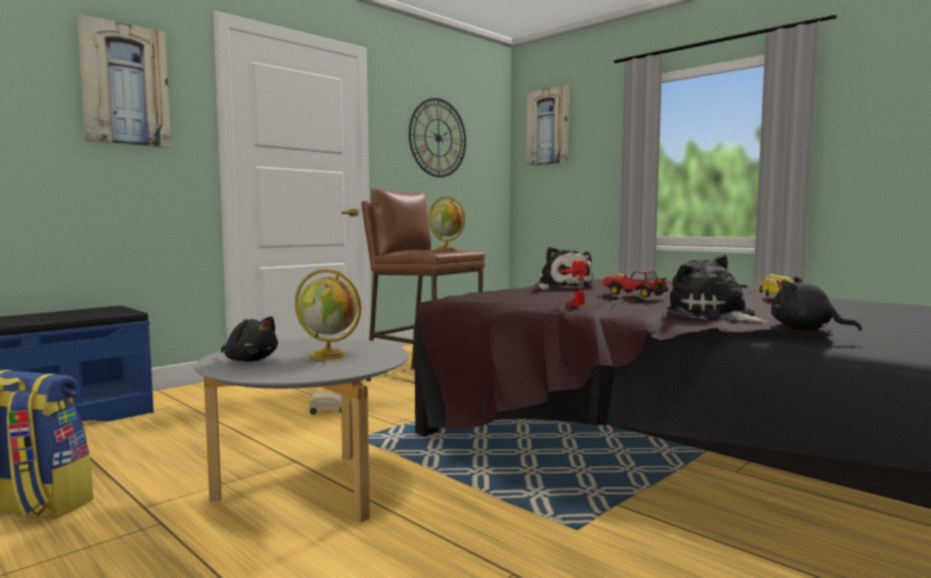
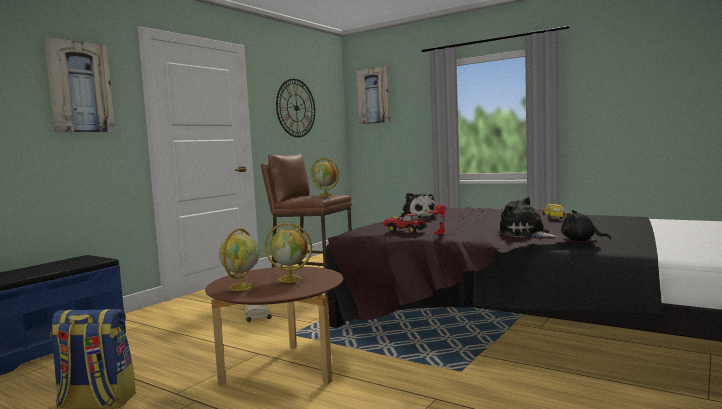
camera: 10 degrees left, 0 degrees up
grey coffee table [195,338,409,522] -> brown coffee table [205,266,343,385]
black plush toy [221,316,278,362] -> globe [219,228,259,291]
toy car [603,271,668,298] -> toy car moved to [384,214,427,233]

